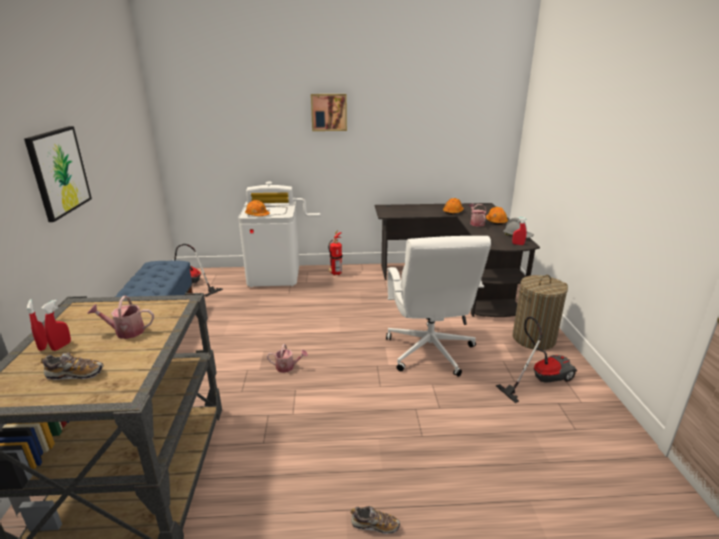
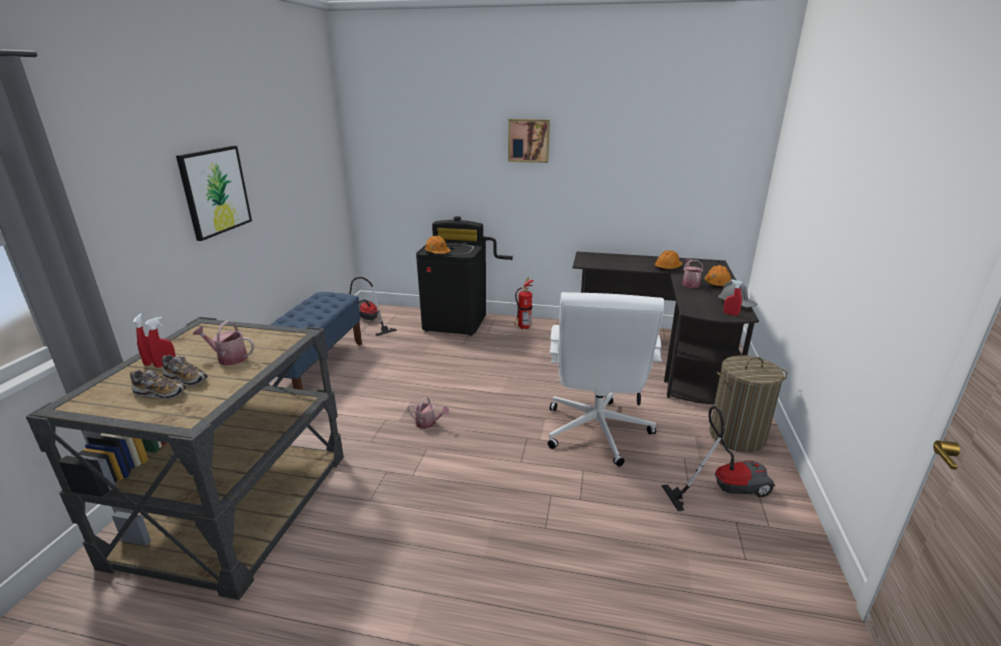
camera: 15 degrees right, 0 degrees up
white washing machine [238,182,321,287] -> black washing machine [416,216,513,336]
shoe [350,506,400,534] -> shoe moved to [162,355,207,386]

